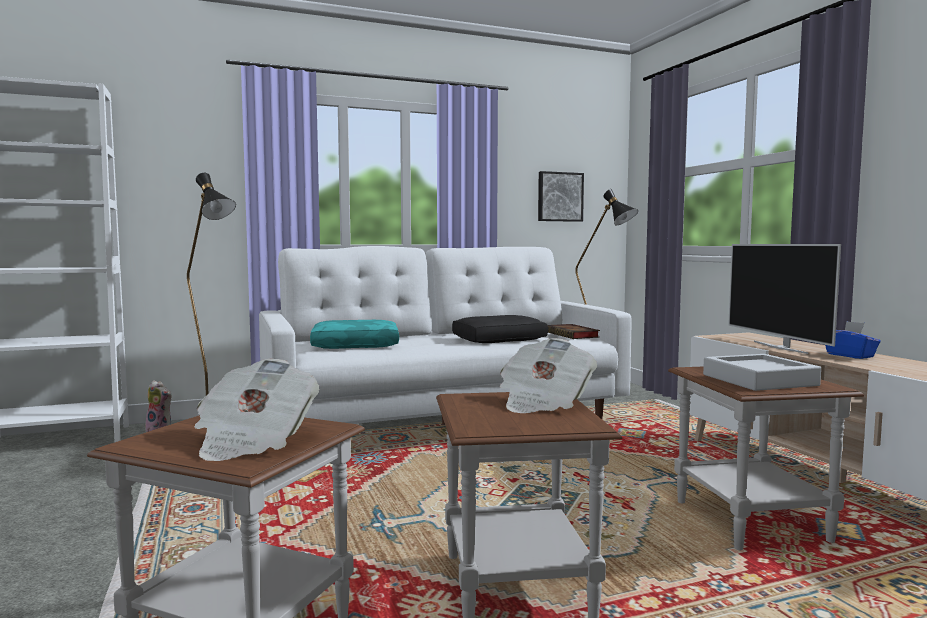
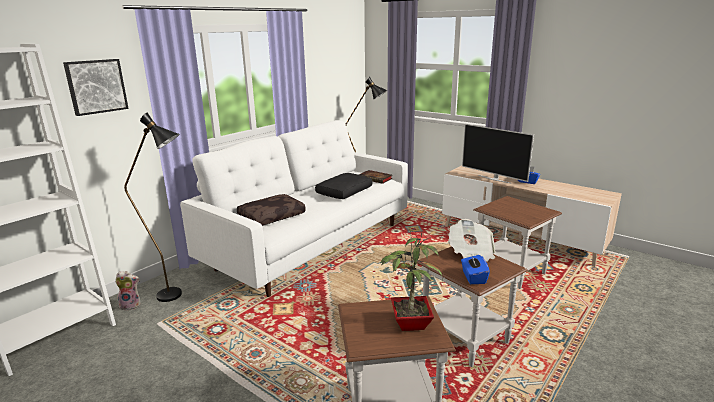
camera: 30 degrees left, 15 degrees up
newspaper [194,359,319,461] -> potted plant [380,230,443,331]
turquoise pillow [310,320,399,349] -> brown pillow [237,194,306,226]
picture [538,171,584,222] -> picture moved to [63,59,129,116]
grey tray [703,354,821,391] -> none
none -> blue tissue box [461,255,490,284]

